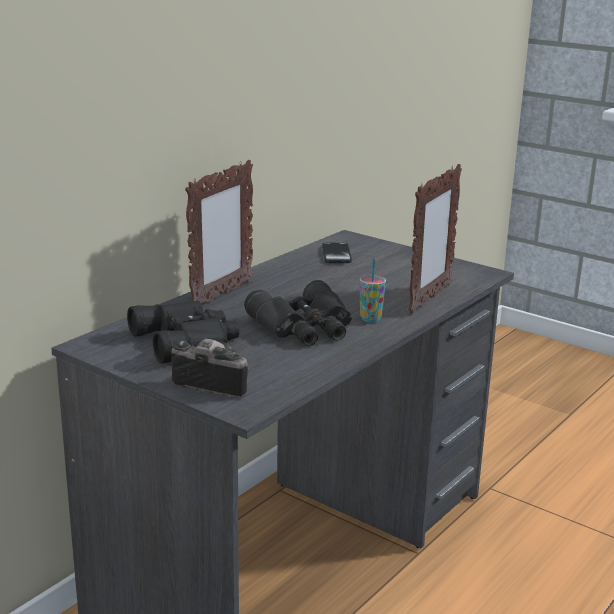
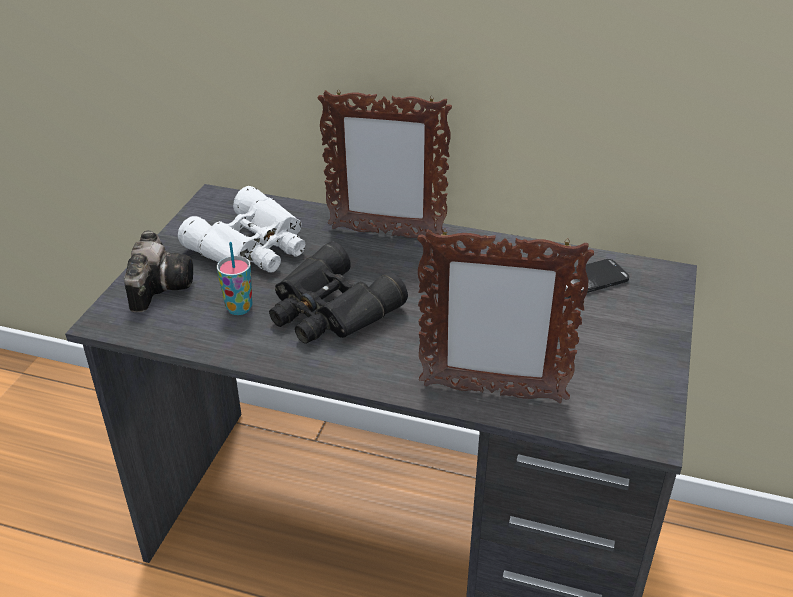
camera: 70 degrees right, 15 degrees up
black binoculars [127,300,240,364] -> white binoculars [178,186,305,273]
cup [359,259,386,323] -> cup moved to [217,242,252,315]

